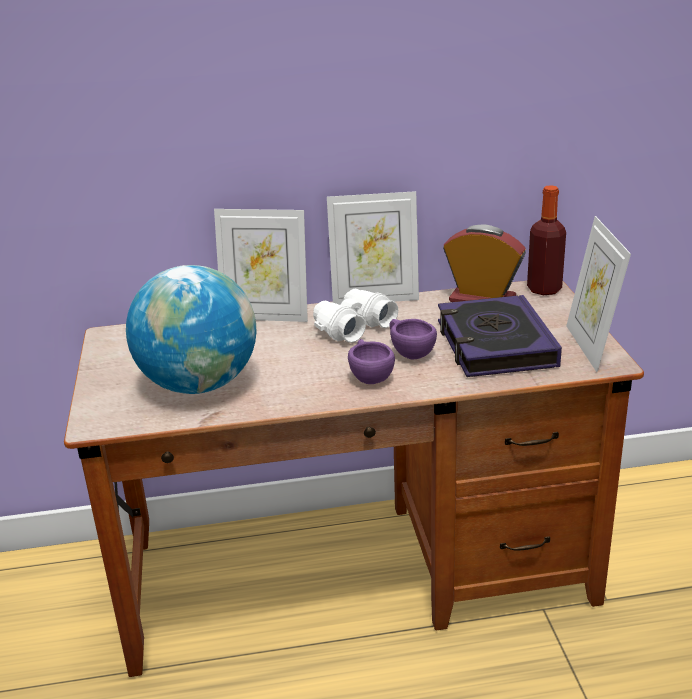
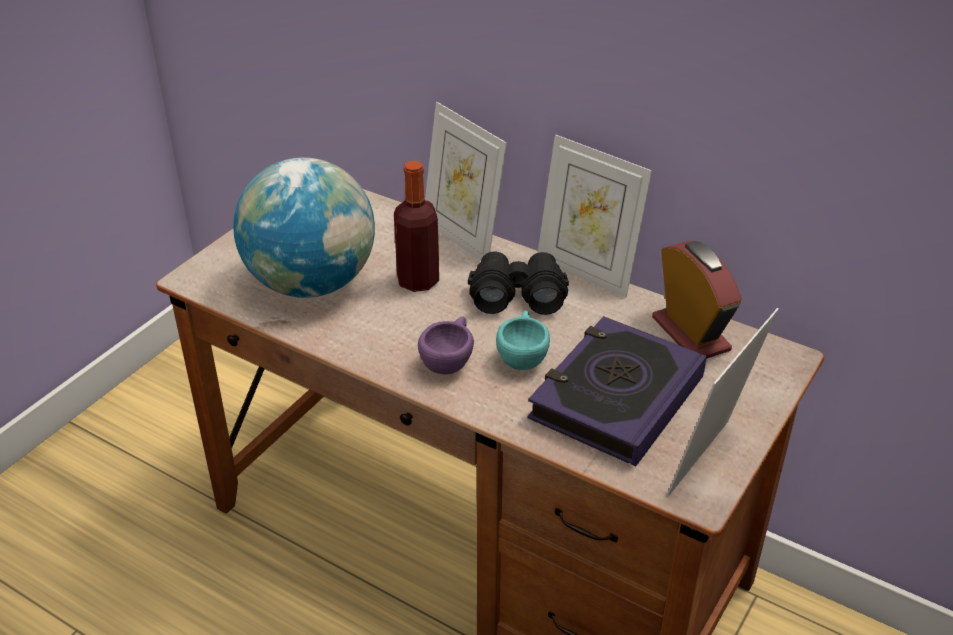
camera: 40 degrees right, 10 degrees up
white binoculars [313,289,398,343] -> black binoculars [468,251,569,315]
purple cup [390,319,437,359] -> turquoise cup [496,310,550,370]
bottle [527,185,566,295] -> bottle moved to [394,161,439,292]

